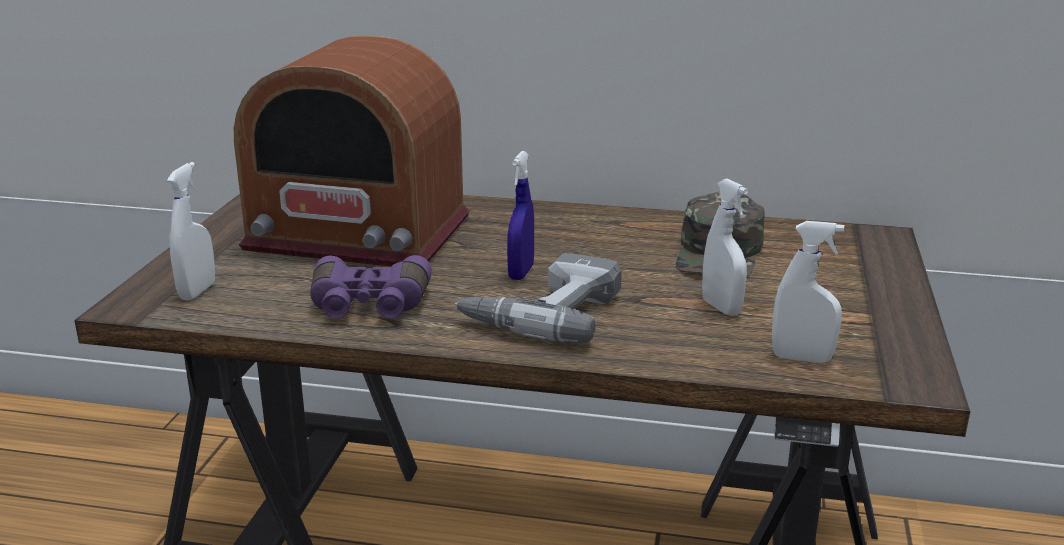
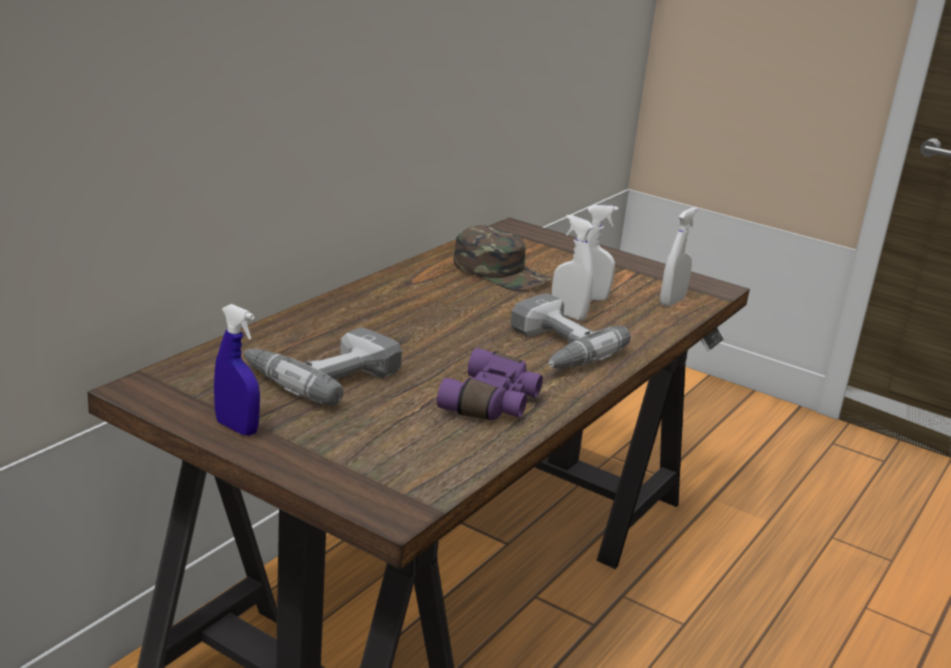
camera: 70 degrees left, 0 degrees up
white spray bottle [167,162,215,300] -> white spray bottle moved to [552,215,594,321]
radio [234,35,470,267] -> power drill [244,327,402,406]
blue spray bottle [507,151,534,280] -> blue spray bottle moved to [214,304,260,436]

